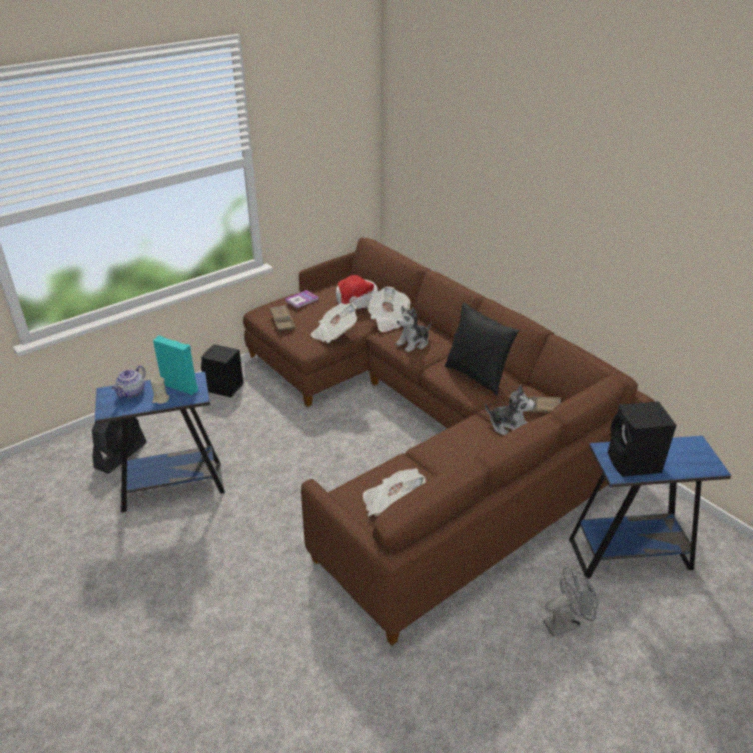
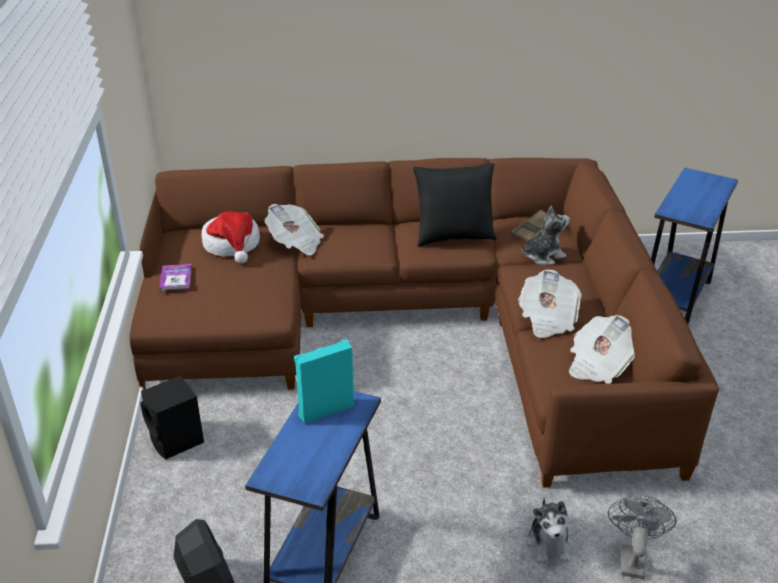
camera: 55 degrees left, 0 degrees up
teapot [112,365,146,398] -> none
beige candle [151,376,169,404] -> none
brown tray [270,305,295,331] -> none
newspaper [311,303,357,343] -> newspaper moved to [518,269,582,338]
plush toy [396,306,431,352] -> plush toy moved to [527,497,571,564]
grey fan [543,567,598,637] -> grey fan moved to [608,495,676,579]
black speaker [608,401,676,477] -> none

